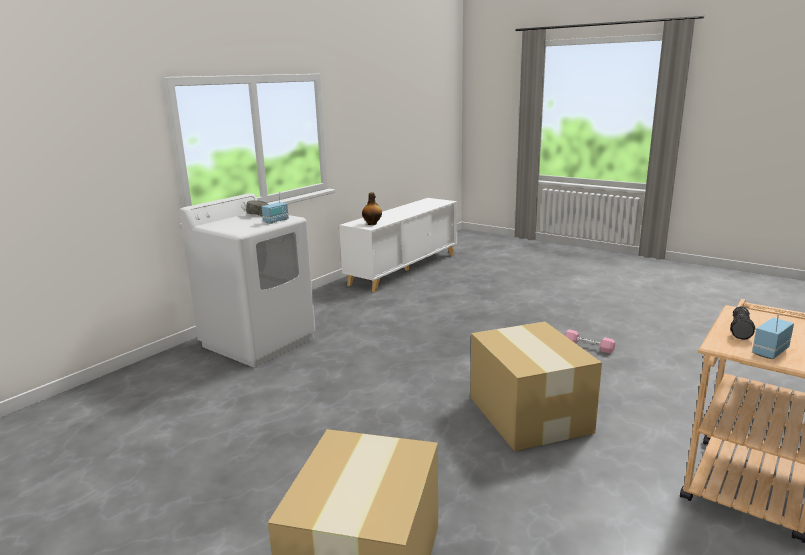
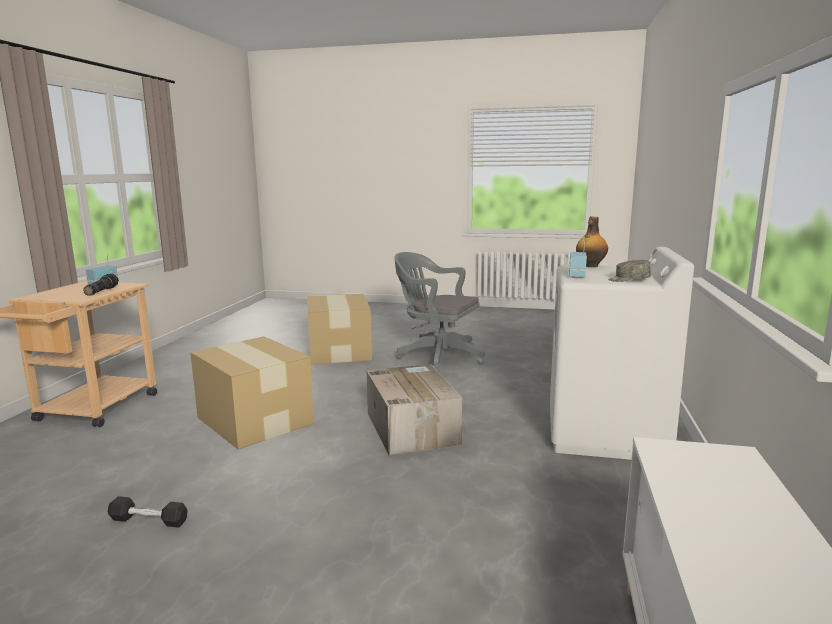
camera: 155 degrees right, 5 degrees down
bottle [362,192,382,225] -> bottle moved to [576,216,608,267]
pink dumbbell [565,330,615,353] -> black dumbbell [108,496,187,528]
none -> cardboard box [367,364,462,456]
none -> grey office chair [394,252,485,369]

